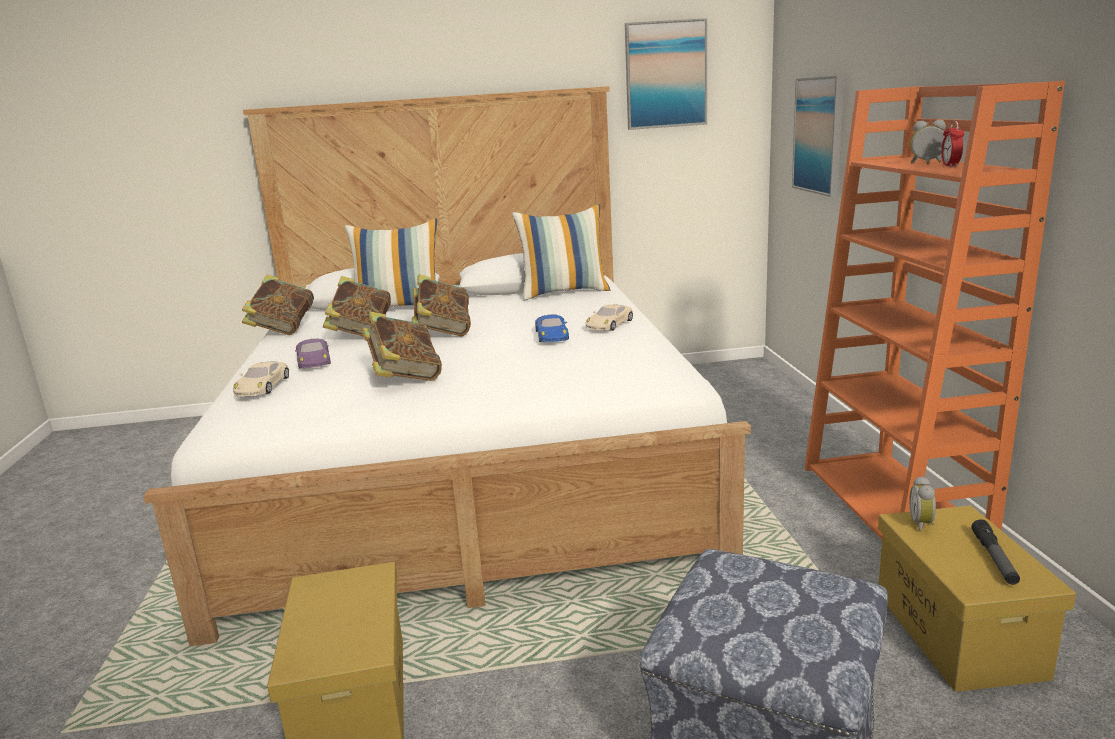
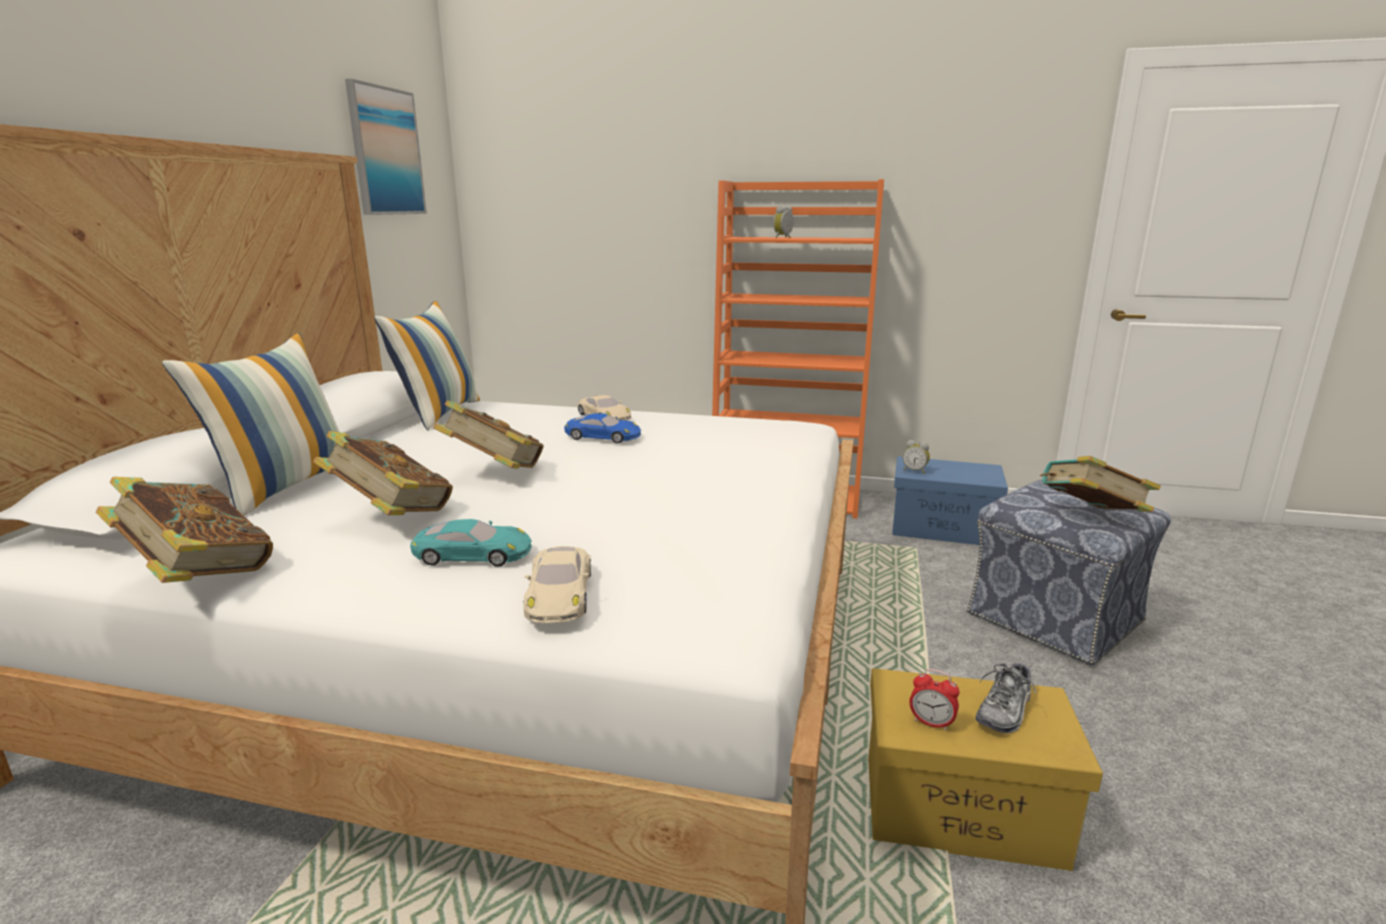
camera: 70 degrees left, 0 degrees up
beige toy car [233,361,289,397] -> beige toy car turned 60 degrees clockwise [523,546,591,623]
purple toy car [295,338,331,369] -> turquoise toy car [410,519,531,567]
book [362,311,442,381] -> book moved to [1040,456,1161,512]
picture [792,75,844,197] -> none
yellow storage box [878,505,1076,692] -> blue storage box [892,456,1008,545]
alarm clock [941,121,964,167] -> alarm clock moved to [909,669,960,731]
flashlight [971,519,1020,585] -> none
none -> shoe [976,659,1036,733]

